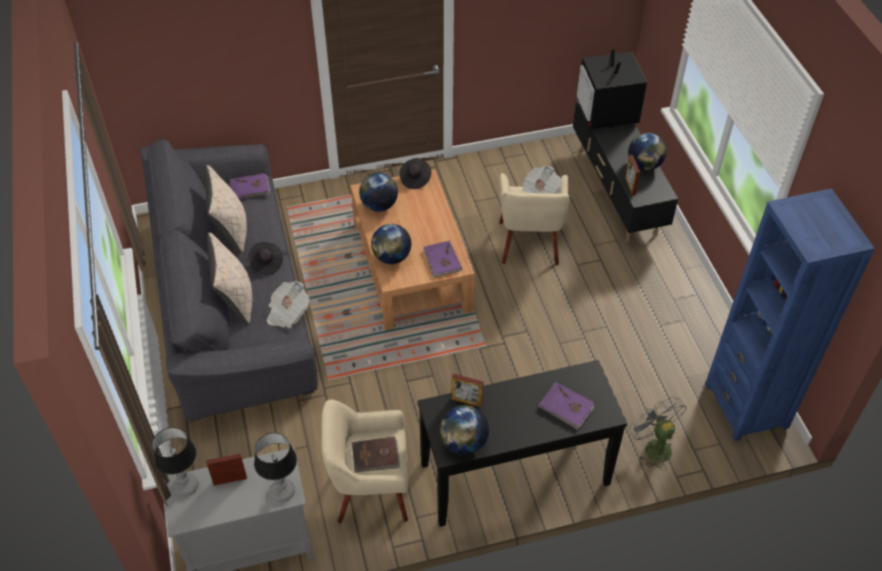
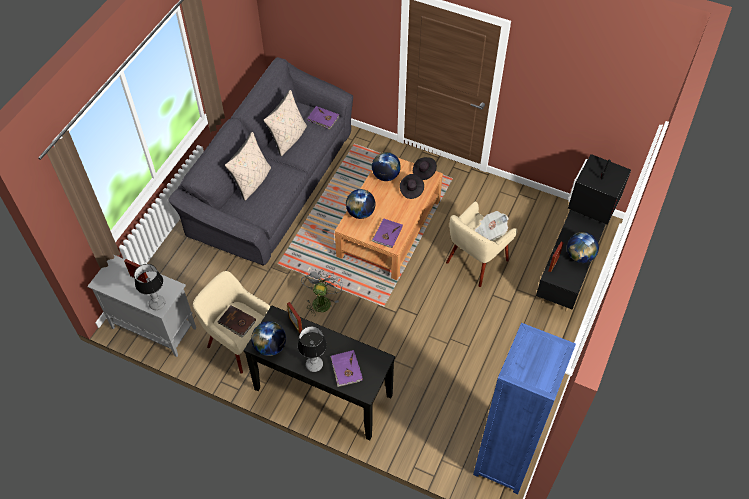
camera: 40 degrees right, 5 degrees up
table lamp [152,427,199,496] -> table lamp moved to [297,326,327,372]
black hat [249,242,283,275] -> black hat moved to [400,174,424,199]
newspaper [267,281,309,329] -> none
grey fan [629,396,687,470] -> grey fan moved to [301,269,343,316]

